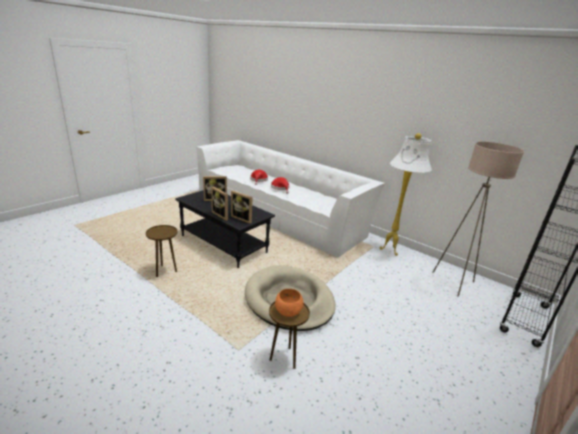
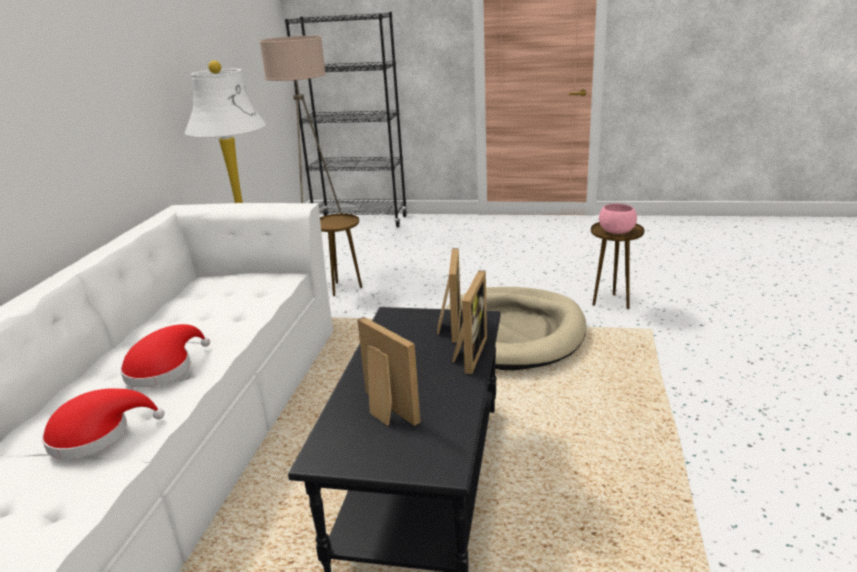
camera: 115 degrees left, 0 degrees up
brown side table [146,225,178,277] -> brown side table moved to [320,214,362,296]
orange bowl [275,289,303,317] -> pink bowl [599,203,637,234]

